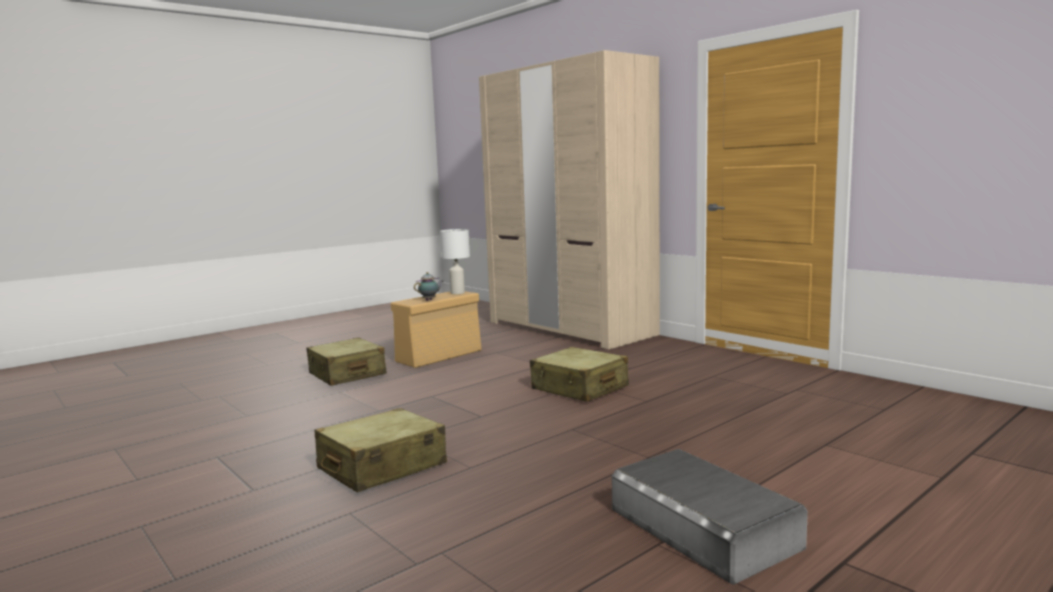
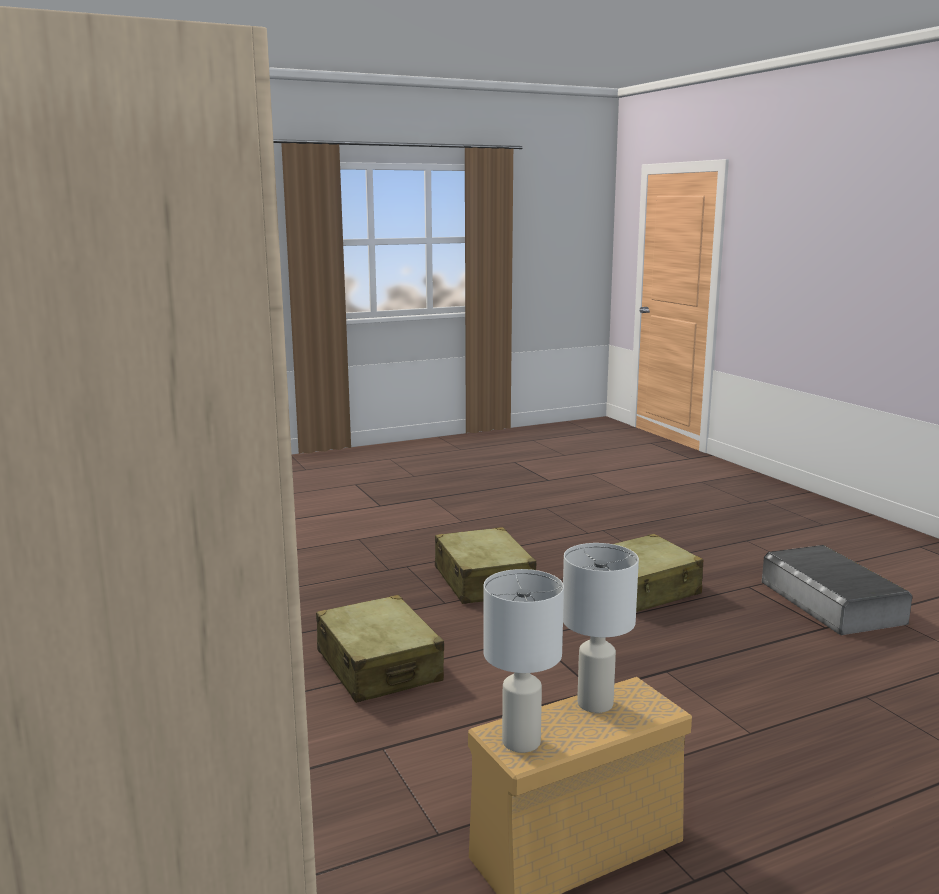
camera: 165 degrees left, 5 degrees up
beige suitcase [306,337,387,386] -> beige suitcase moved to [435,527,536,604]
teapot [414,272,443,301] -> white table lamp [563,543,639,713]
grey storage box [612,449,808,585] -> grey storage box moved to [762,545,912,635]

